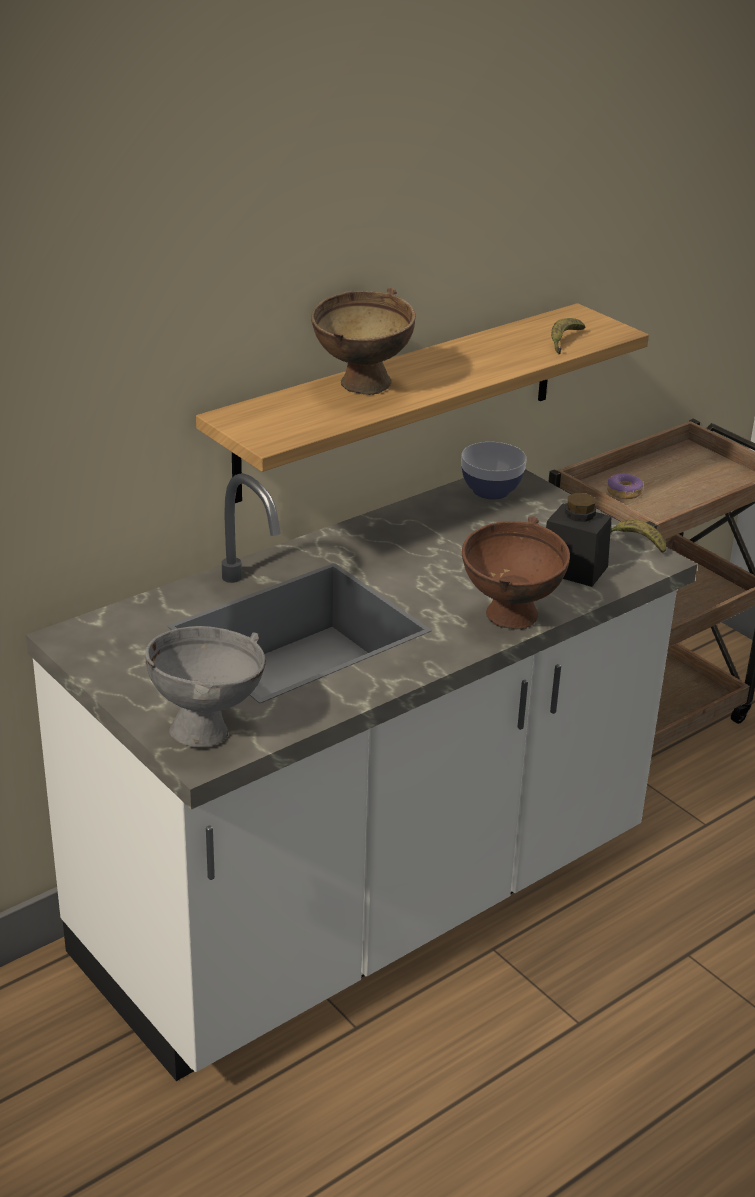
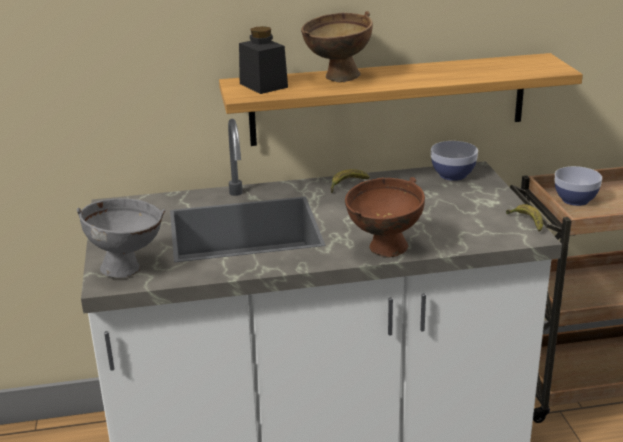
camera: 30 degrees right, 5 degrees down
black jar [546,493,612,587] -> black jar moved to [239,26,288,94]
banana [551,318,585,354] -> banana moved to [330,169,370,193]
donut [607,474,643,499] -> bowl [554,166,602,206]

